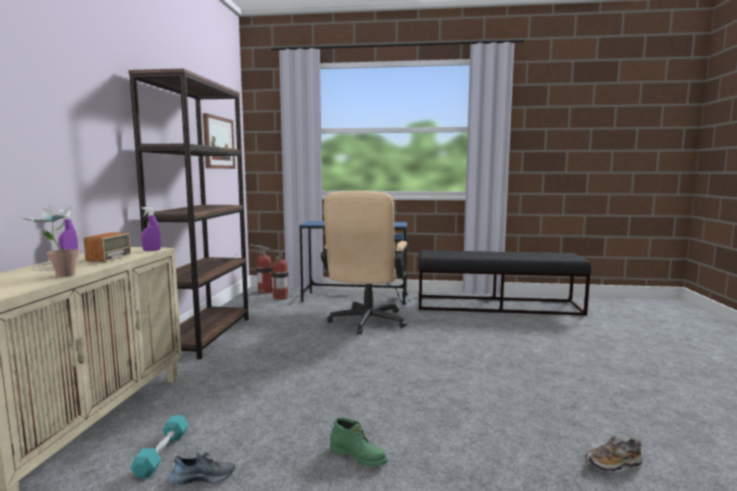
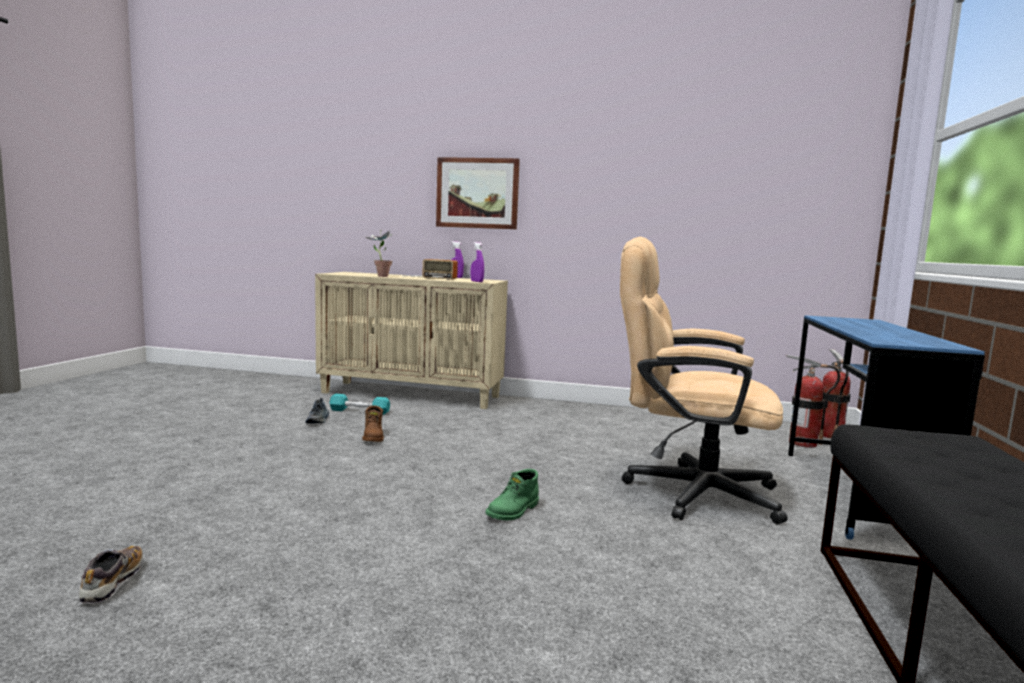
camera: 95 degrees right, 0 degrees up
brown bookcase [129,69,249,359] -> none
picture [203,113,235,169] -> picture moved to [436,157,520,229]
green boot [330,417,388,467] -> green boot moved to [485,469,539,521]
none -> brown boot [362,406,384,442]

